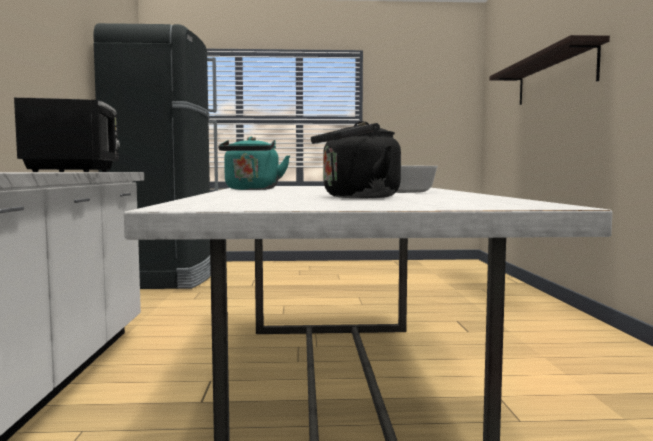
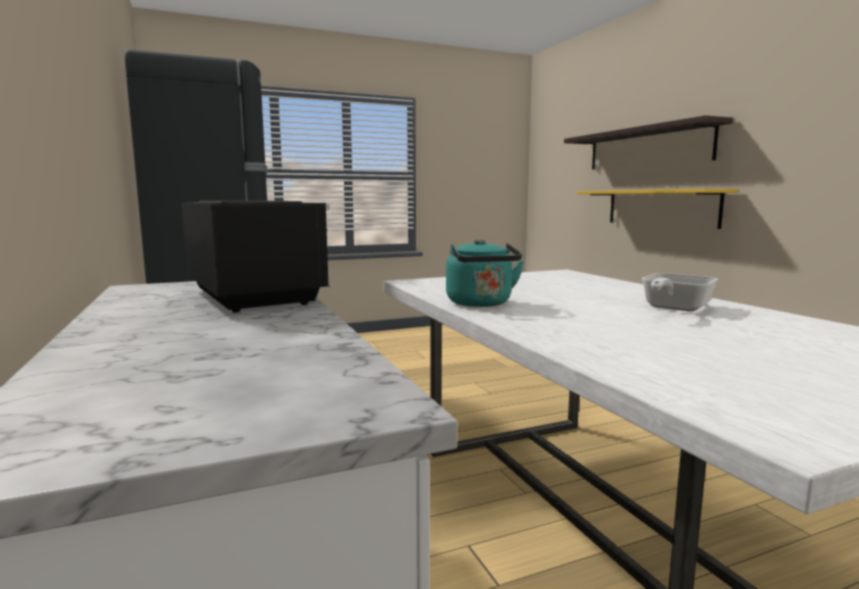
camera: 20 degrees left, 5 degrees up
black kettle [311,121,401,198] -> none
none -> yellow shelf [577,189,738,229]

